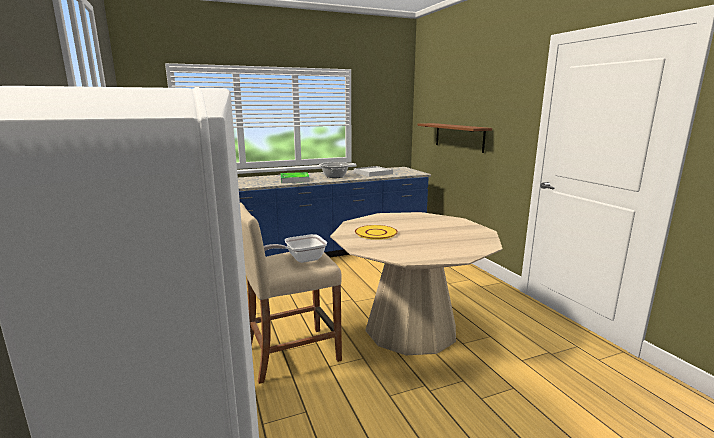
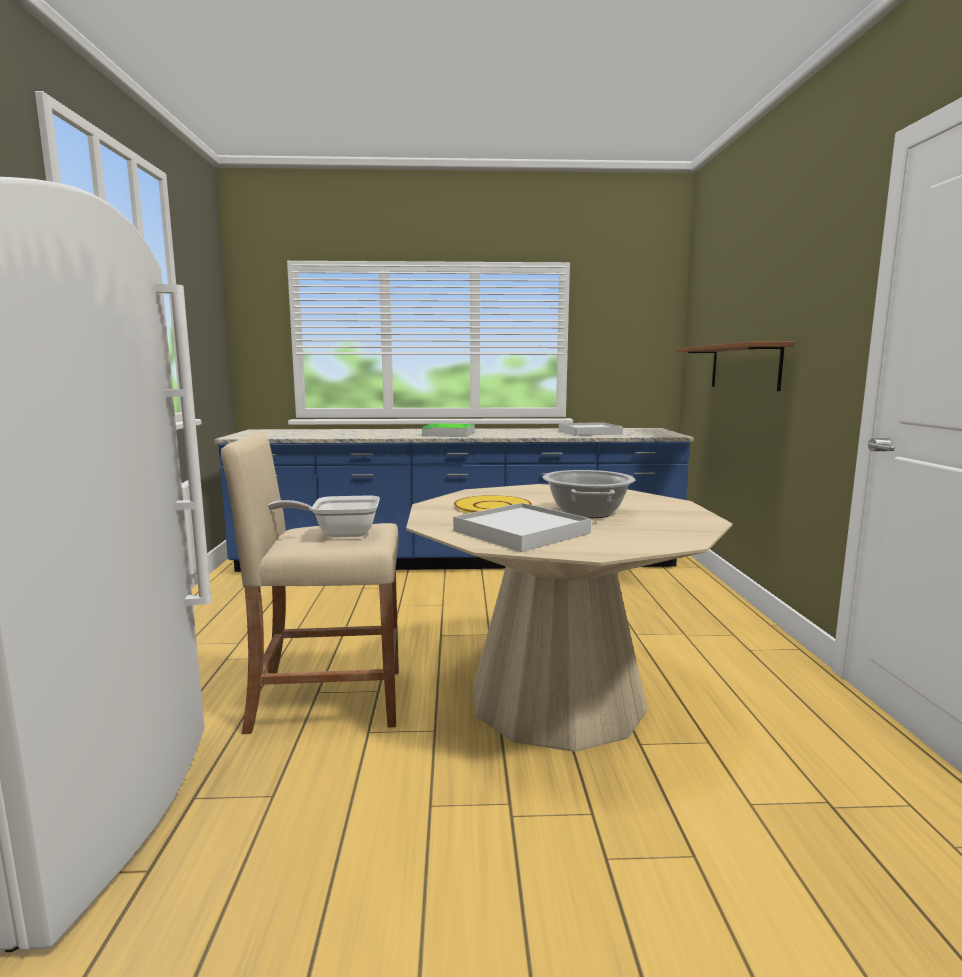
camera: 20 degrees right, 5 degrees down
cooking pot [319,162,350,178] -> cooking pot moved to [542,470,635,518]
none -> white tray [453,503,591,552]

